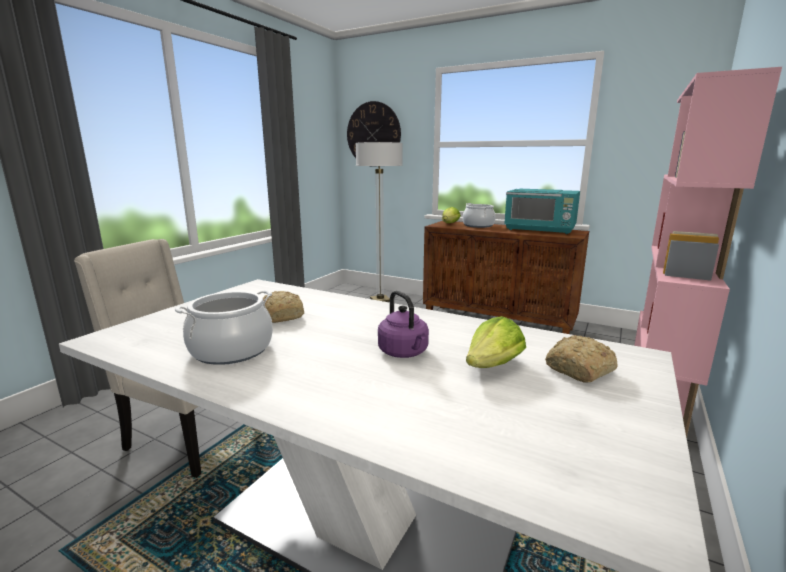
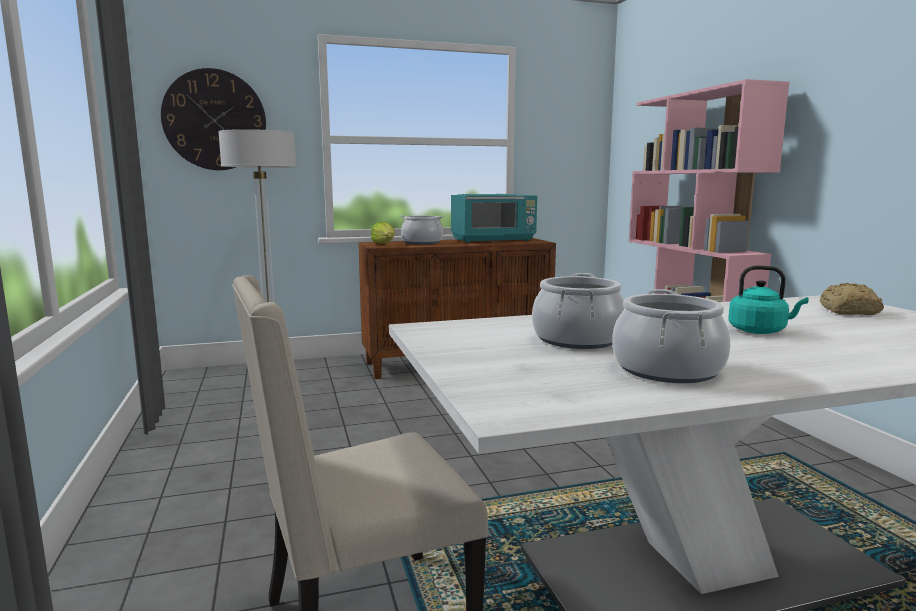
camera: 45 degrees left, 5 degrees down
bread [263,291,304,323] -> cooking pot [532,273,624,349]
purple kettle [378,291,429,358] -> turquoise kettle [728,265,809,334]
lettuce [466,316,526,368] -> none

